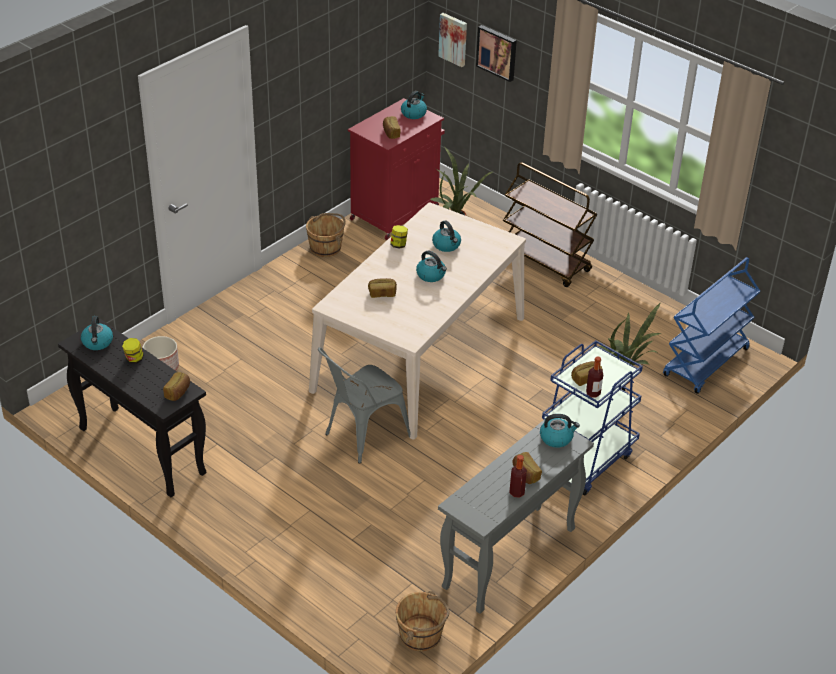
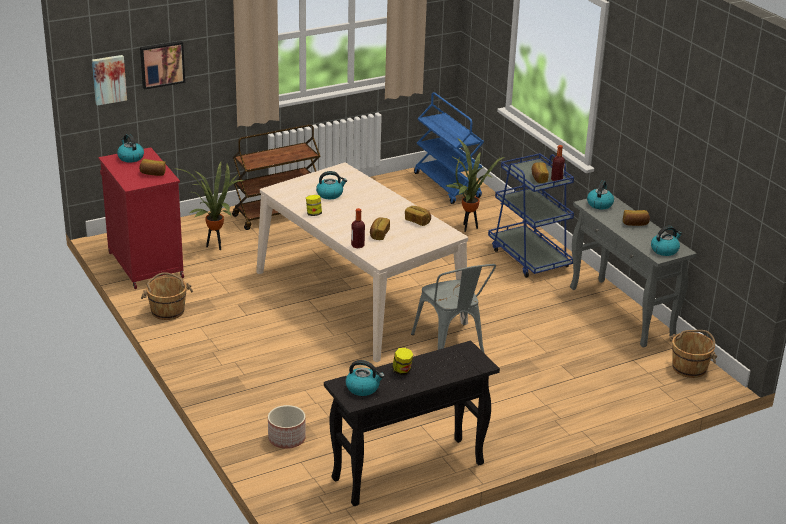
camera: 70 degrees left, 10 degrees down
bread [163,372,190,401] -> bread moved to [405,206,431,226]
kettle [416,251,447,282] -> kettle moved to [651,226,682,256]
bottle [509,455,527,498] -> bottle moved to [351,208,365,249]

